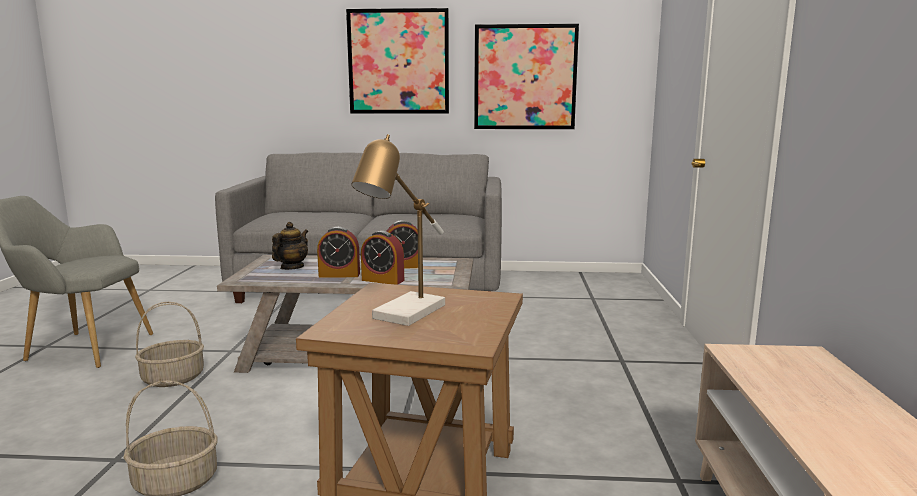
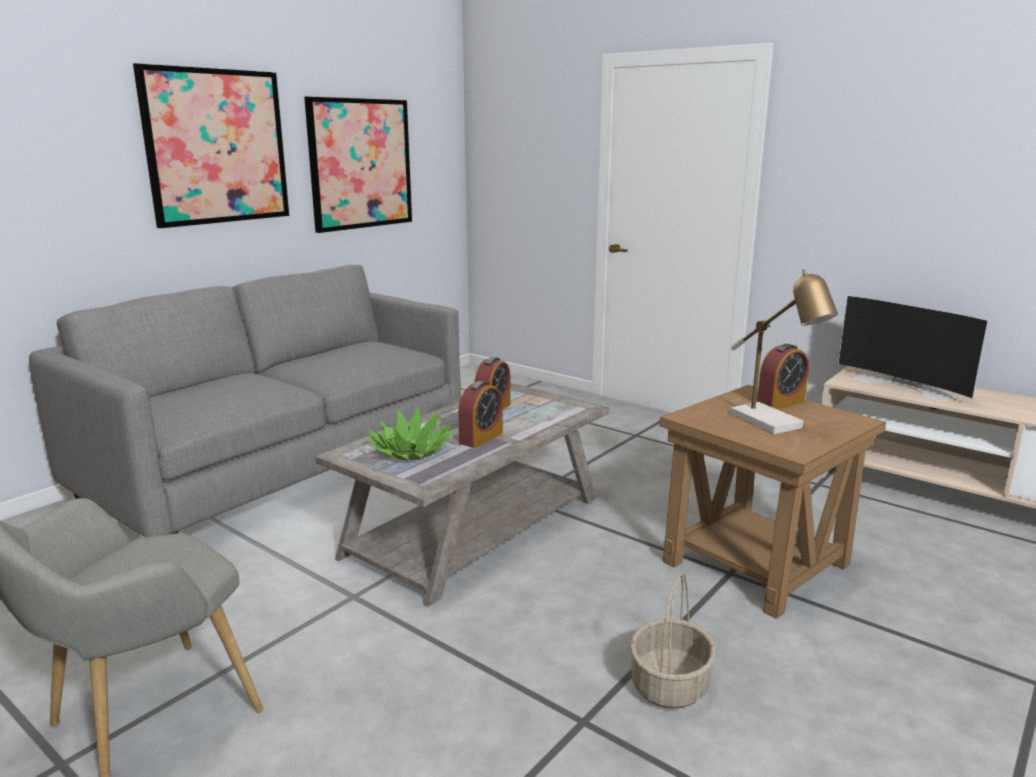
camera: 55 degrees left, 5 degrees up
basket [135,302,204,387] -> none
teapot [272,222,308,270] -> potted plant [365,406,454,461]
alarm clock [361,231,404,285] -> alarm clock moved to [757,344,809,410]
none -> television [838,295,989,402]

